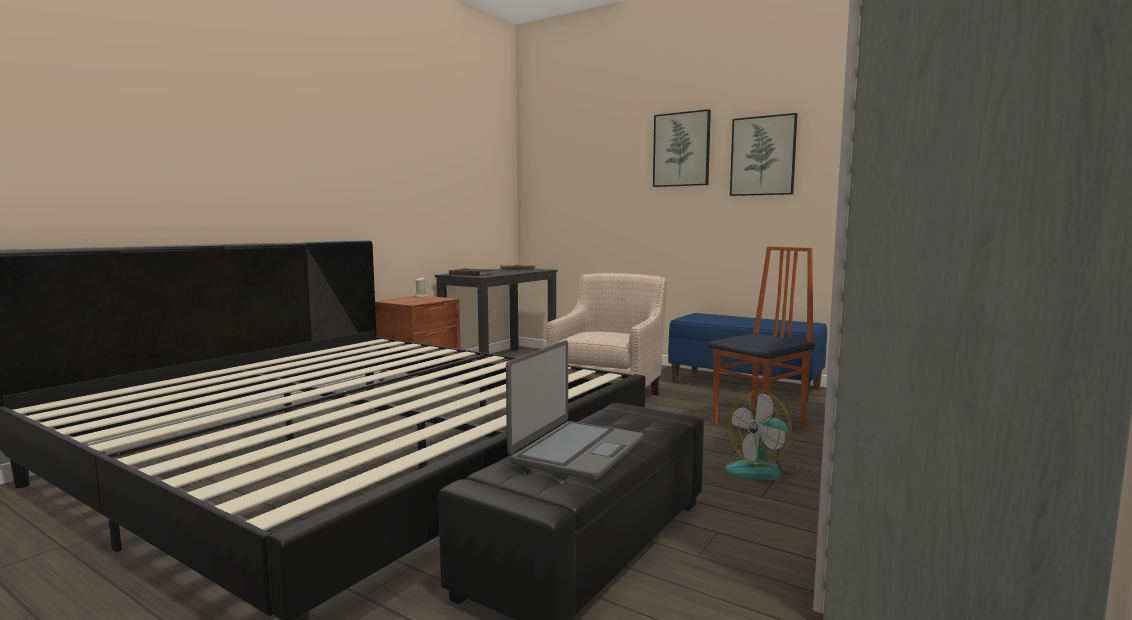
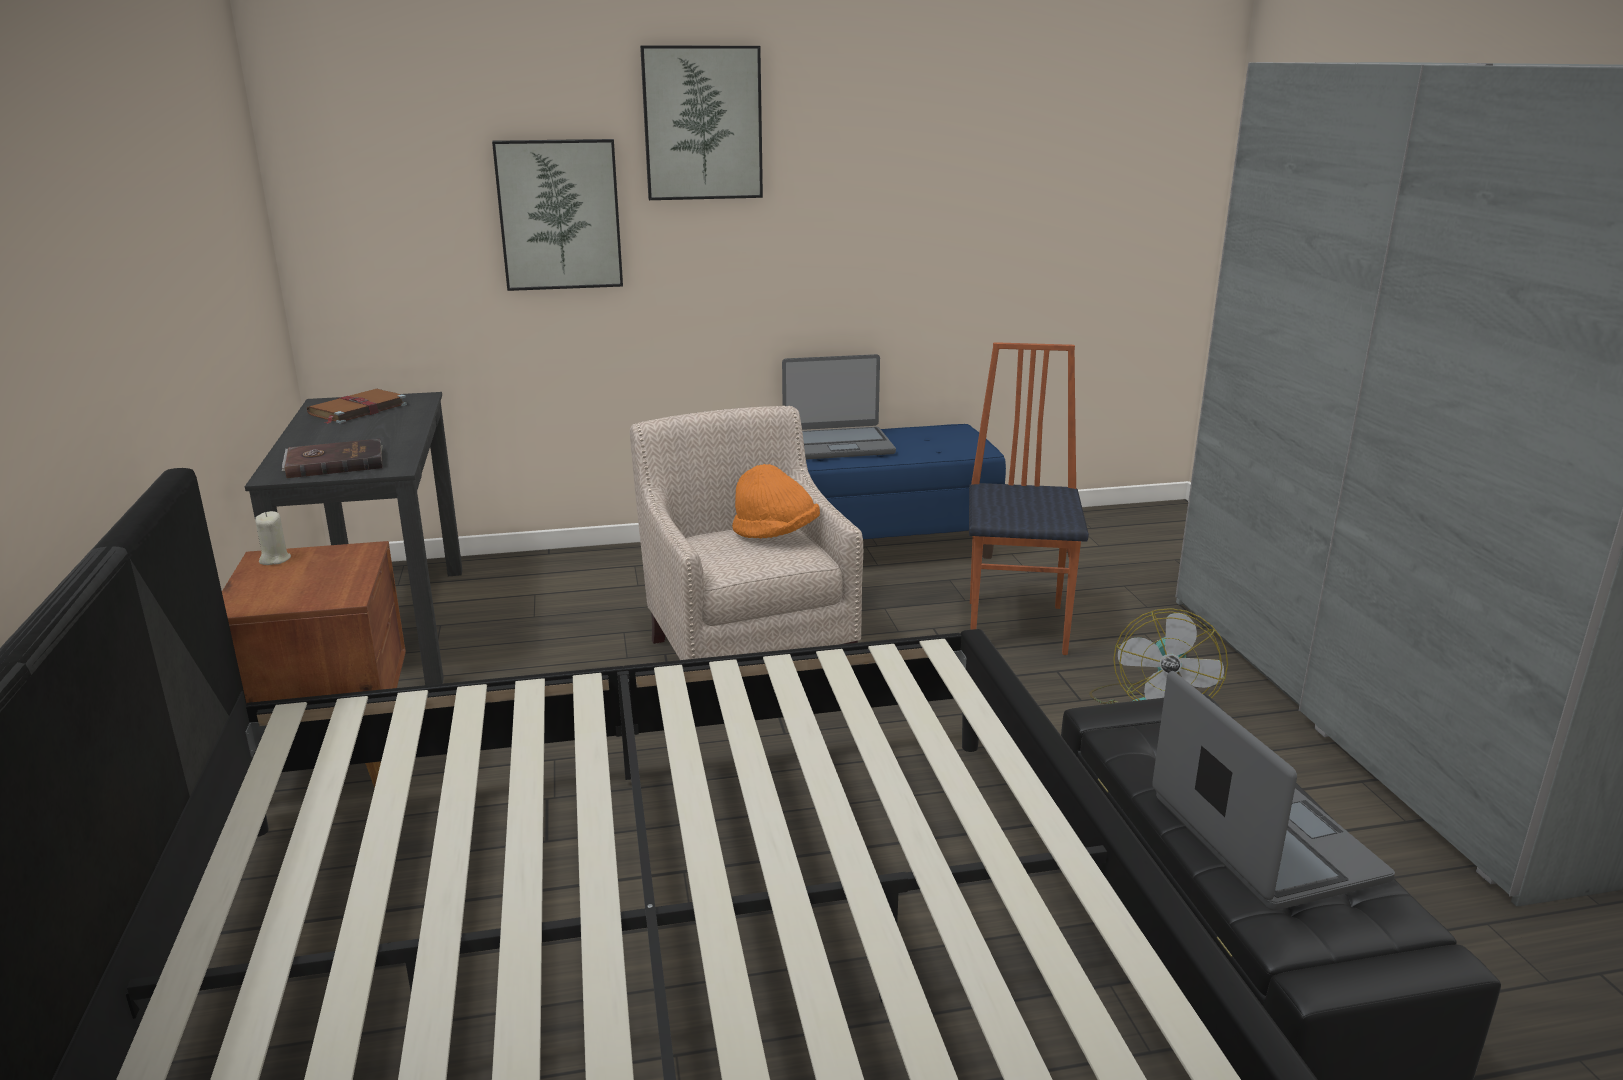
camera: 45 degrees left, 15 degrees up
picture [730,113,797,196] -> picture moved to [492,139,623,291]
none -> orange hat [732,464,820,538]
none -> laptop [782,354,896,459]

